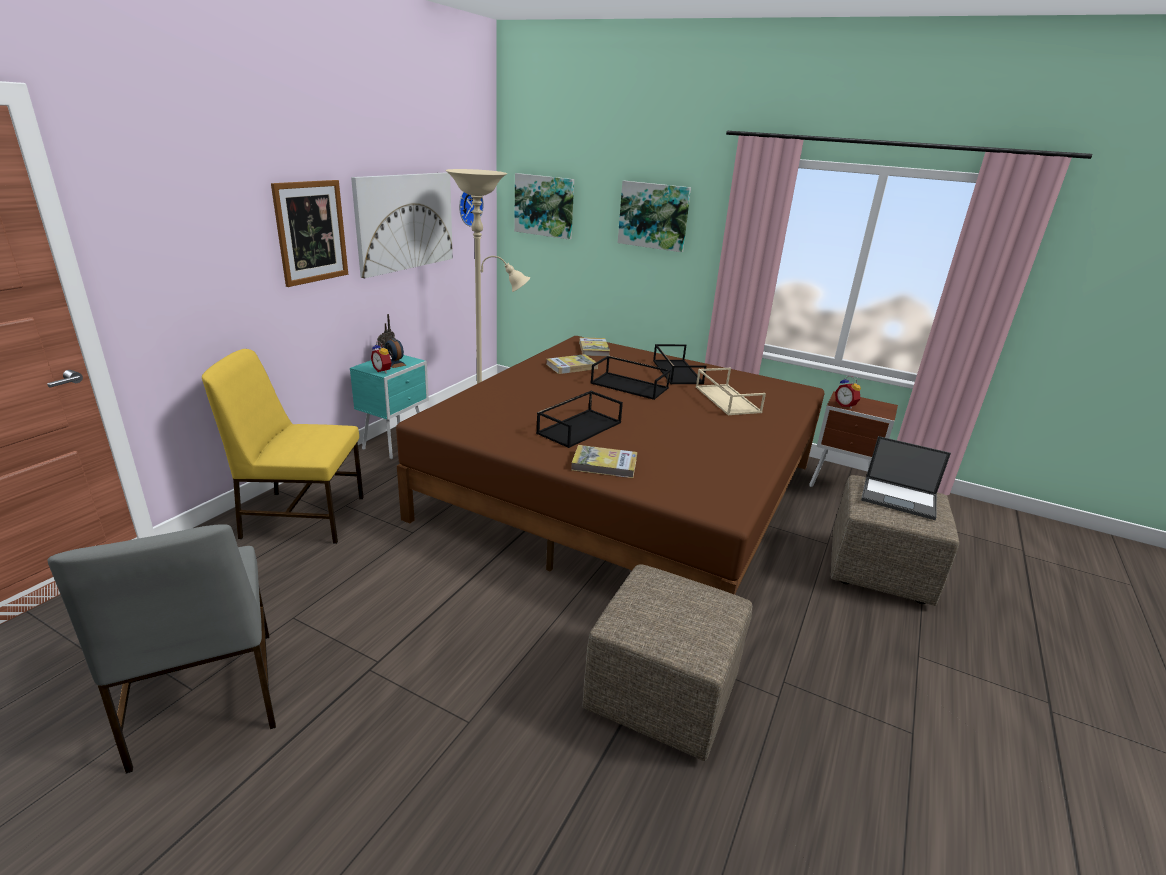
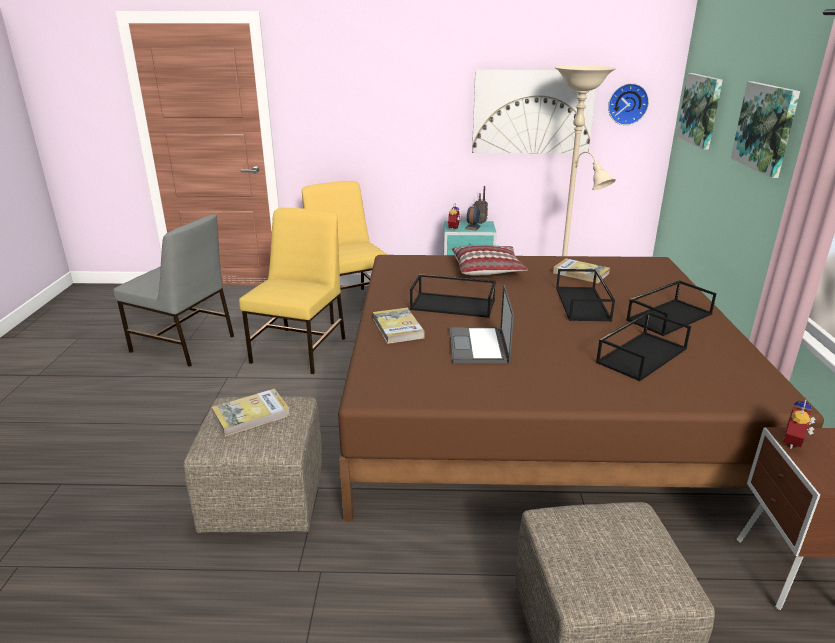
camera: 65 degrees right, 0 degrees up
grey chair [48,524,276,774] -> grey chair turned 105 degrees counterclockwise [113,214,234,367]
picture [271,180,348,287] -> none
book [579,337,610,356] -> book moved to [212,389,290,437]
beige tray [696,368,766,415] -> black tray [596,312,691,381]
laptop [861,436,951,520] -> laptop moved to [450,284,514,363]
none -> yellow chair [239,208,345,374]
none -> pillow [452,245,528,276]

